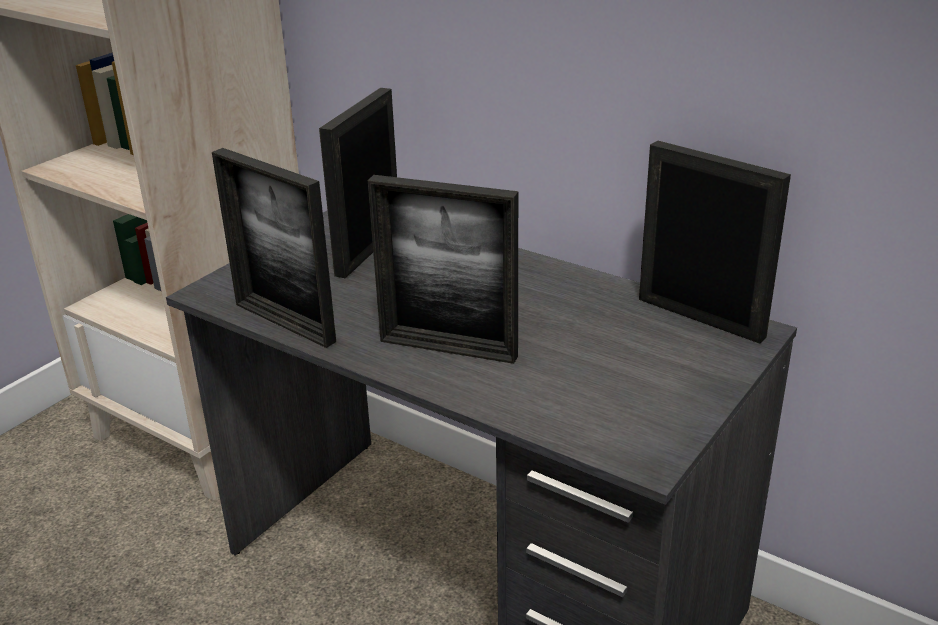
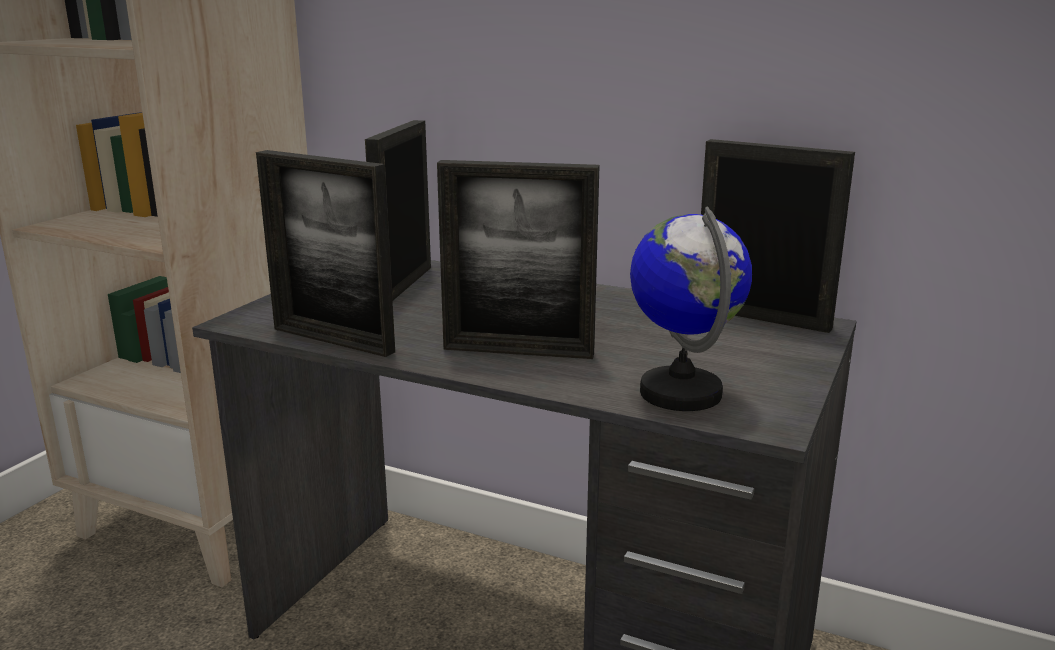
camera: 10 degrees left, 10 degrees down
none -> globe [630,207,752,411]

